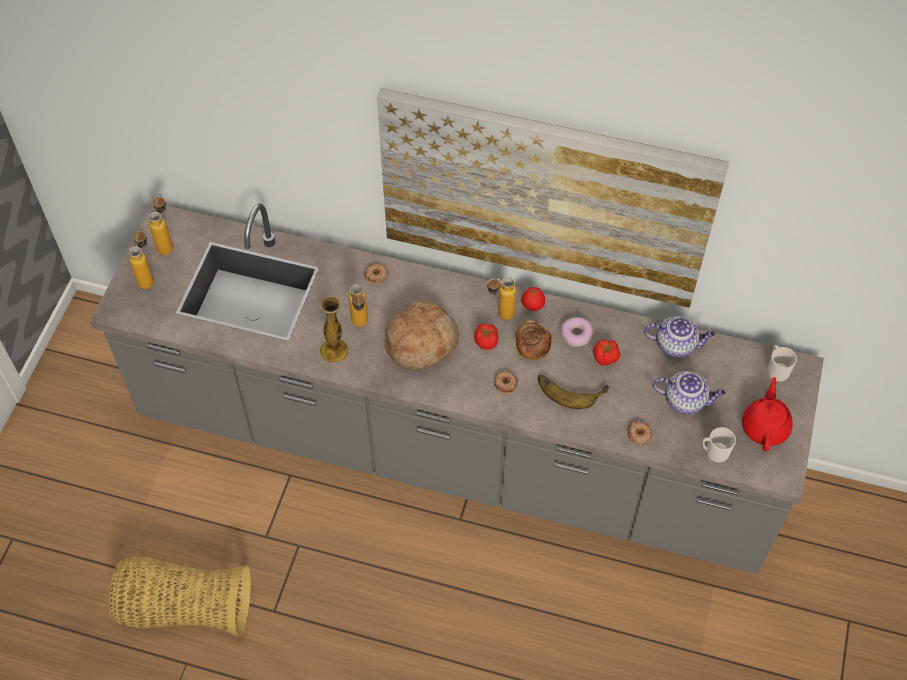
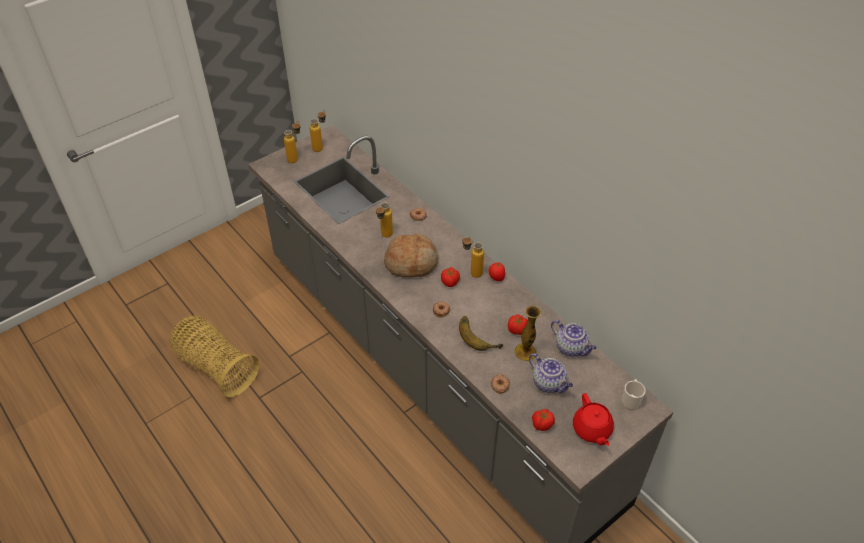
camera: 35 degrees right, 10 degrees down
vase [320,296,349,363] -> vase moved to [514,306,541,361]
picture [377,88,729,308] -> none
bread [514,320,552,360] -> none
donut [560,317,593,347] -> none
mug [702,427,736,463] -> tomato [532,409,555,431]
red teapot [742,377,793,452] -> red teapot turned 120 degrees clockwise [573,393,614,446]

